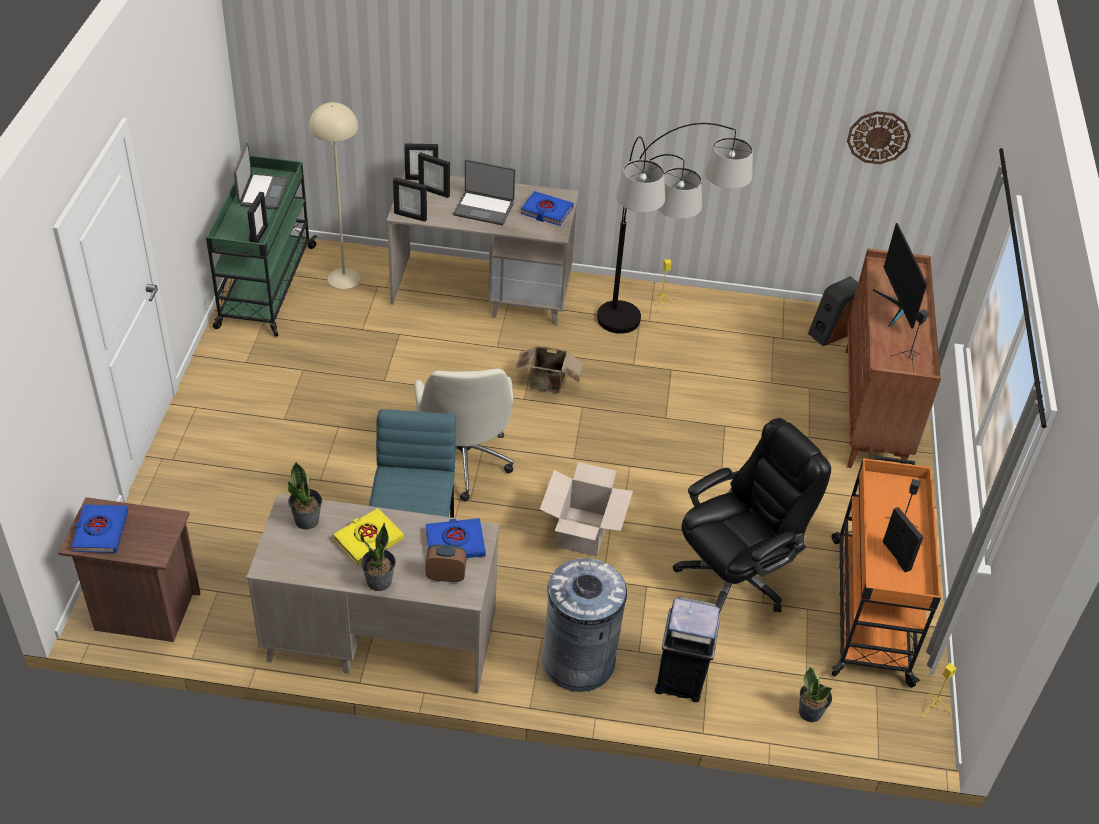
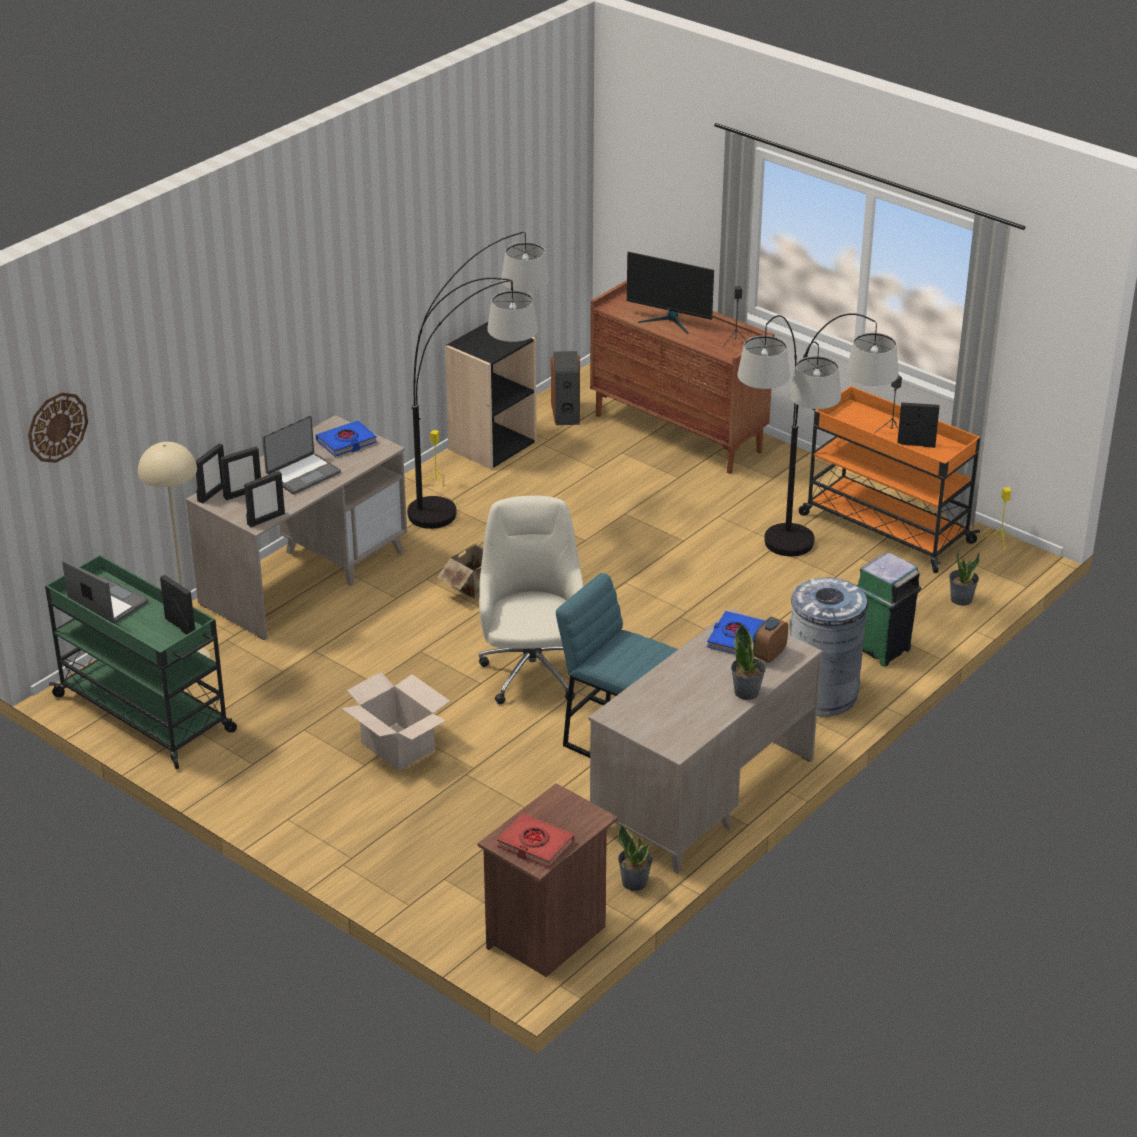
camera: 55 degrees left, 10 degrees down
blue book [72,504,128,553] -> red book [497,813,574,868]
potted plant [288,462,322,529] -> potted plant moved to [618,825,653,891]
yellow book [333,508,404,565] -> none
beige office chair [414,368,513,502] -> beige office chair turned 120 degrees counterclockwise [479,496,584,704]
cardboard box [540,462,633,557] -> cardboard box moved to [342,672,450,771]
blue trash can [655,597,720,702] -> green trash can [857,553,921,667]
black office chair [673,418,831,613] -> floor lamp [737,313,899,556]
wall clock [847,111,911,164] -> wall clock moved to [28,392,88,463]
none -> black bookcase [445,322,537,469]

